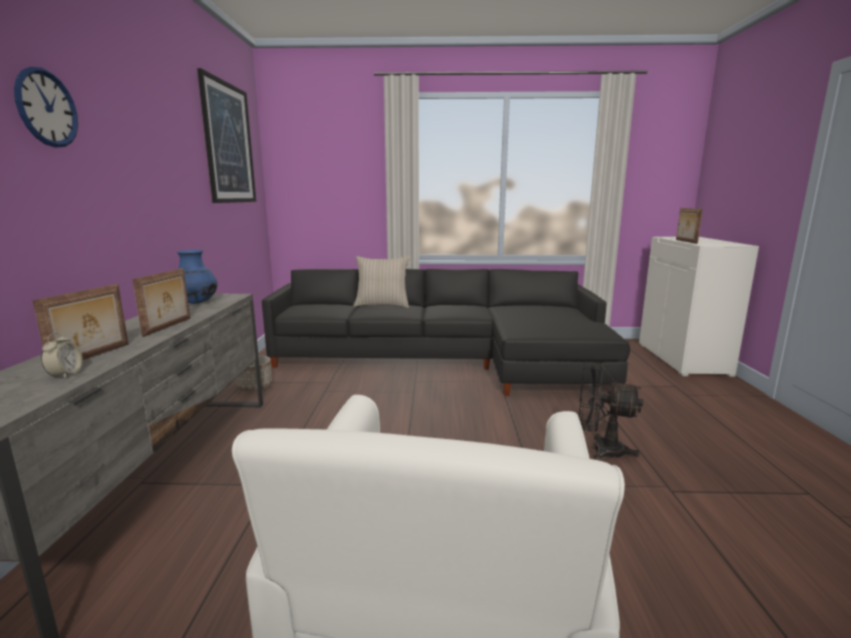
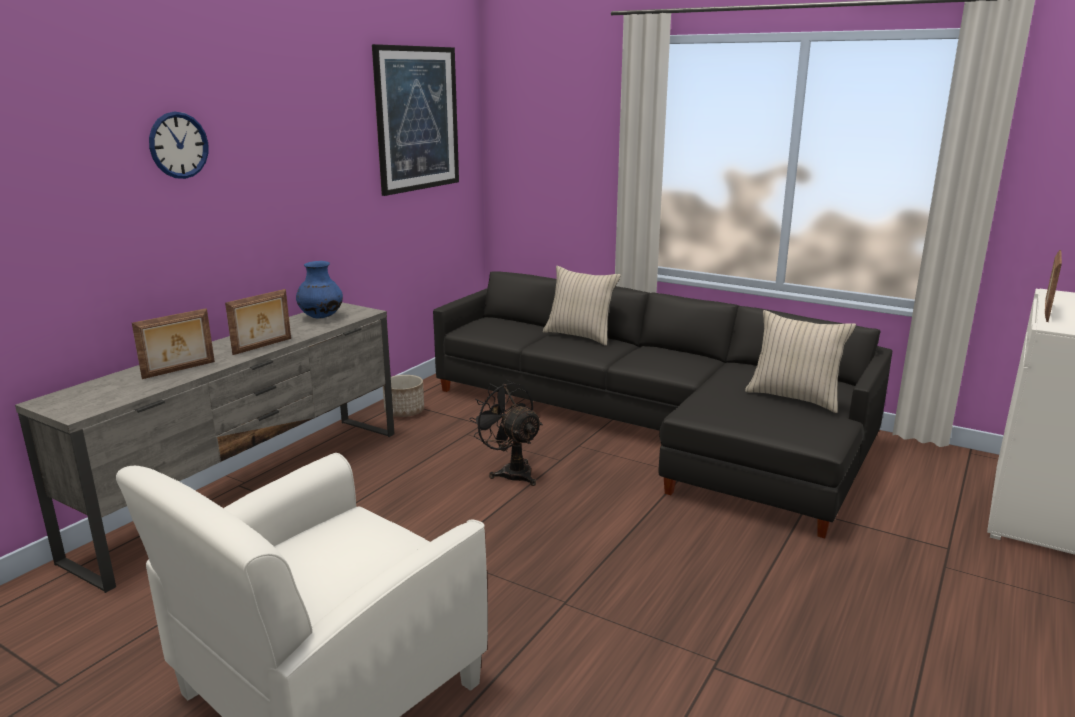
camera: 30 degrees right, 5 degrees up
alarm clock [41,333,83,379] -> none
black fan [579,361,644,461] -> black fan moved to [469,380,543,486]
none -> beige pillow [745,310,856,413]

